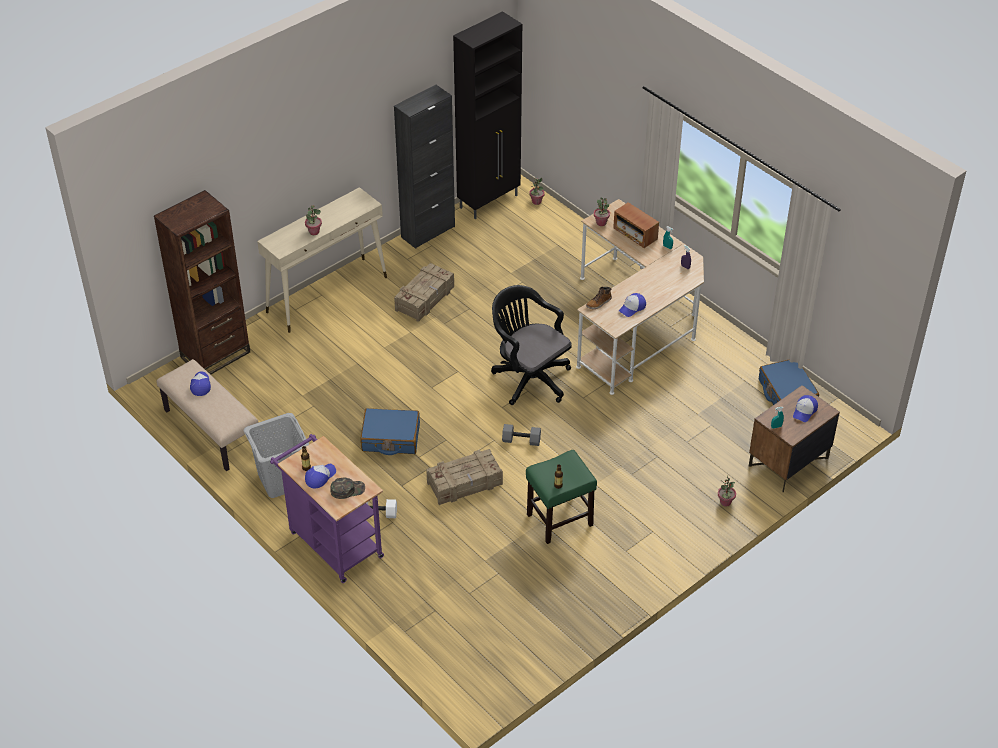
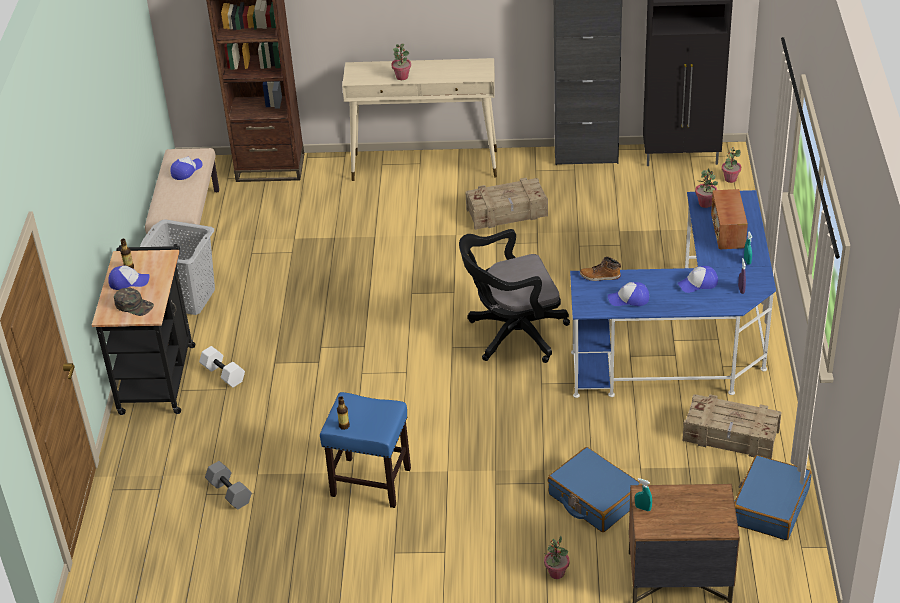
camera: 45 degrees right, 5 degrees down
purple cart [270,434,384,583] -> black cart [92,244,195,415]
blue suitcase [360,408,420,455] -> blue suitcase moved to [547,447,642,532]
crate [426,449,503,505] -> crate moved to [683,394,782,459]
black office chair [491,285,572,405] -> black office chair turned 105 degrees counterclockwise [459,229,570,363]
grey dumbbell [502,424,541,446] -> grey dumbbell moved to [205,461,252,509]
green stool [526,450,597,544] -> blue stool [320,392,411,508]
beige desk [576,199,704,395] -> blue desk [570,190,776,398]
cap [793,395,818,422] -> cap moved to [678,266,718,293]

